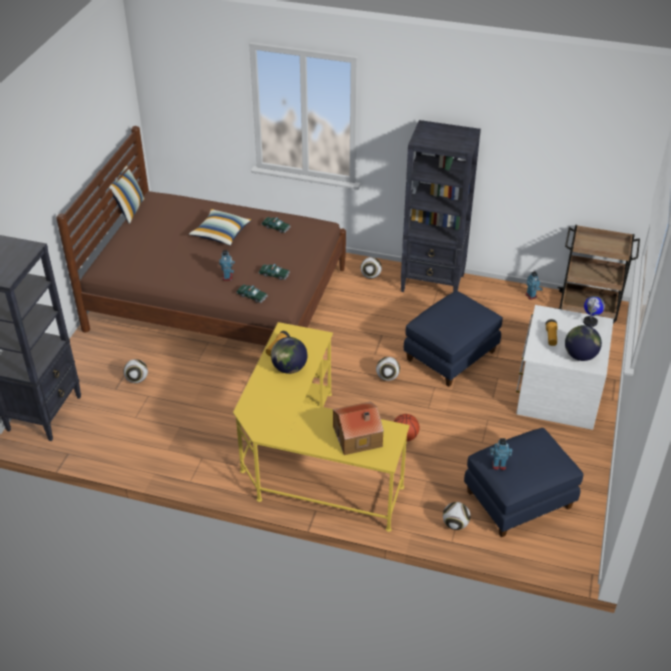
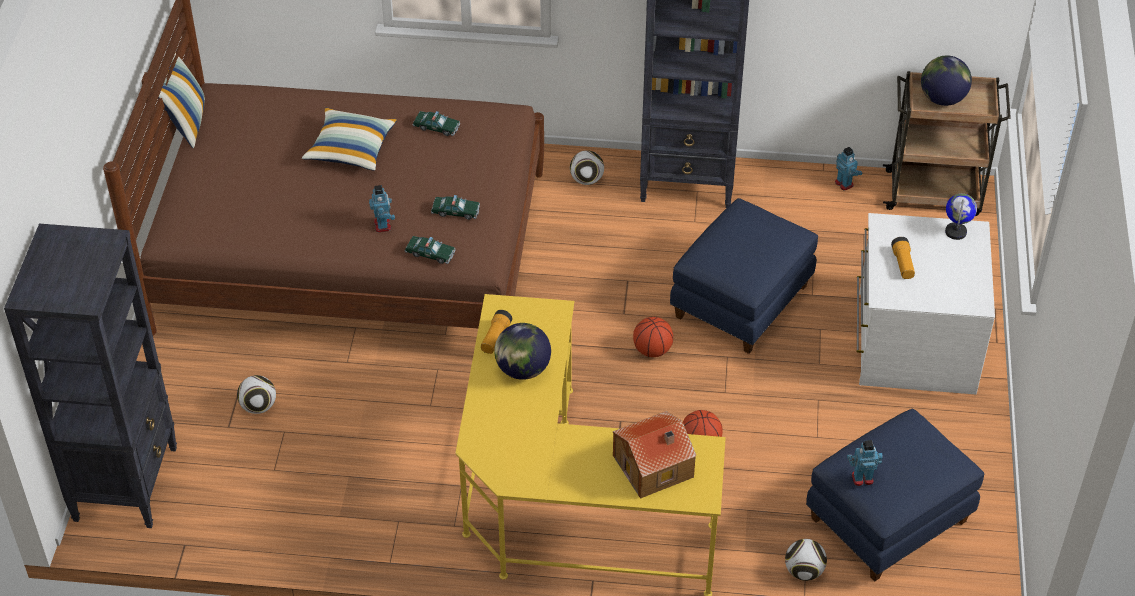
camera: 10 degrees left, 5 degrees up
football [376,357,400,381] -> basketball [633,317,673,357]
globe [565,325,602,361] -> globe moved to [921,56,972,106]

